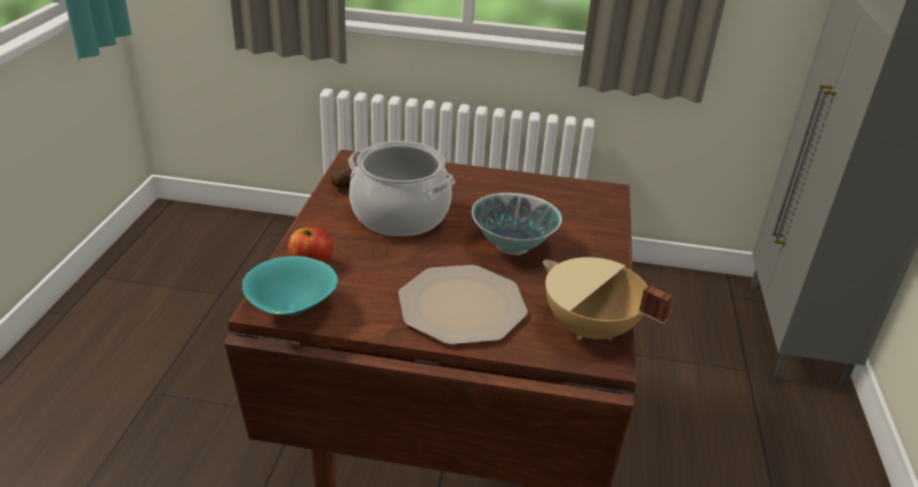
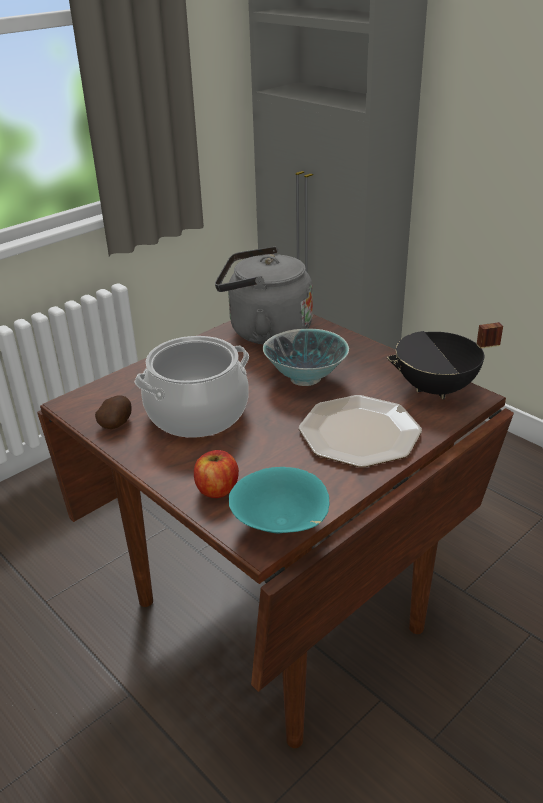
camera: 50 degrees left, 0 degrees up
beige cooking pot [543,257,674,340] -> black cooking pot [387,322,503,399]
none -> grey kettle [215,246,313,344]

